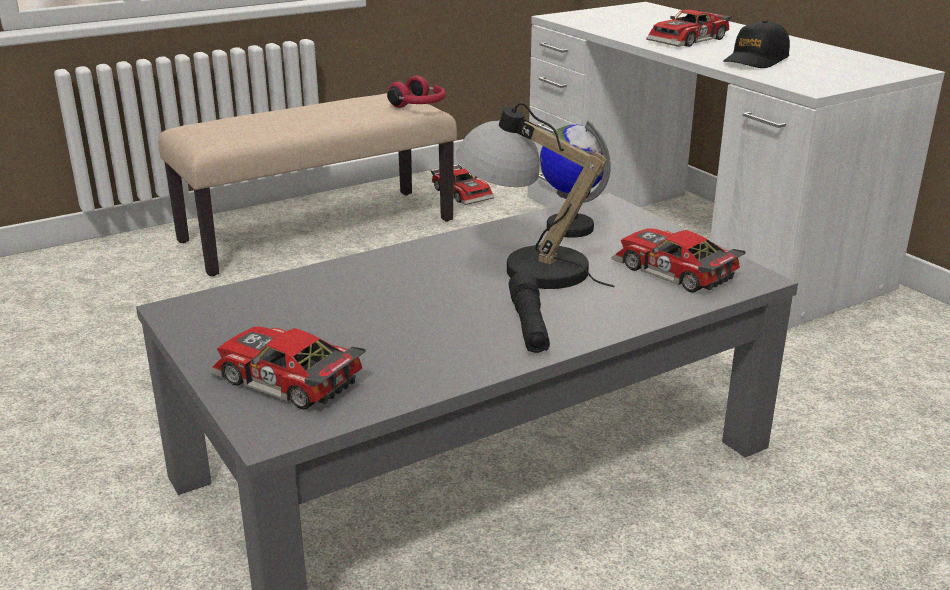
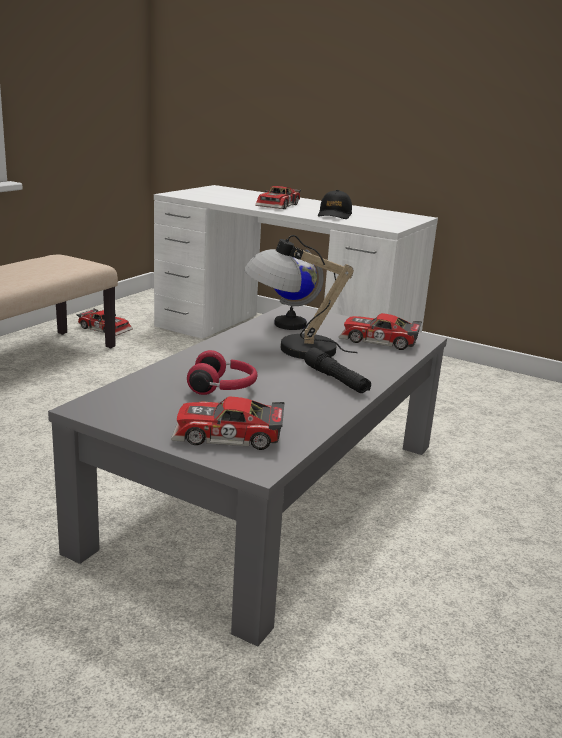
camera: 30 degrees left, 5 degrees down
red headphones [387,76,446,108] -> red headphones moved to [187,350,258,395]

